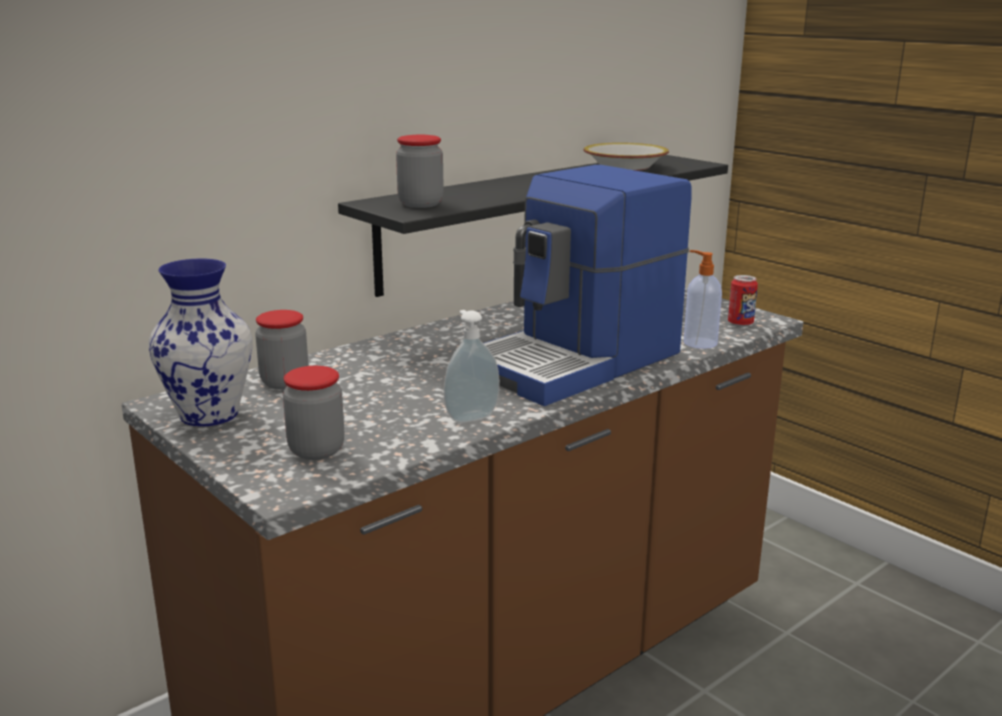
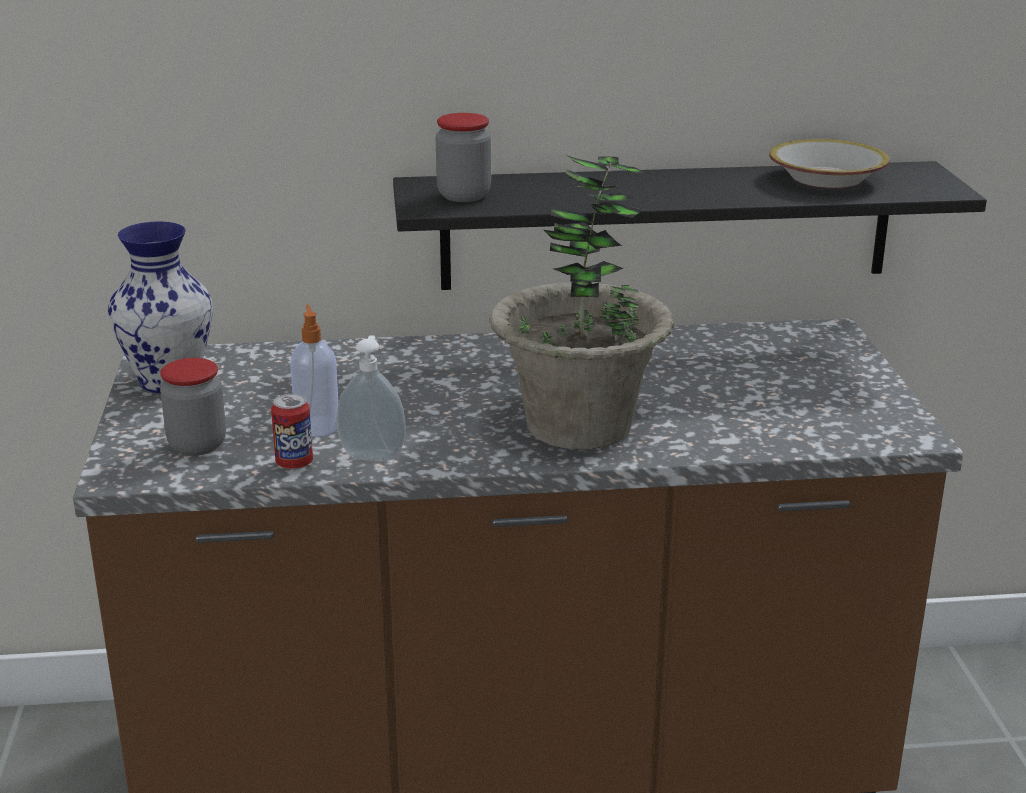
camera: 35 degrees right, 5 degrees up
jar [255,310,309,389] -> none
coffee machine [483,165,692,406] -> potted plant [489,154,674,449]
soap dispenser [684,250,722,349] -> soap dispenser moved to [290,304,339,437]
can [728,275,758,327] -> can moved to [271,394,313,470]

